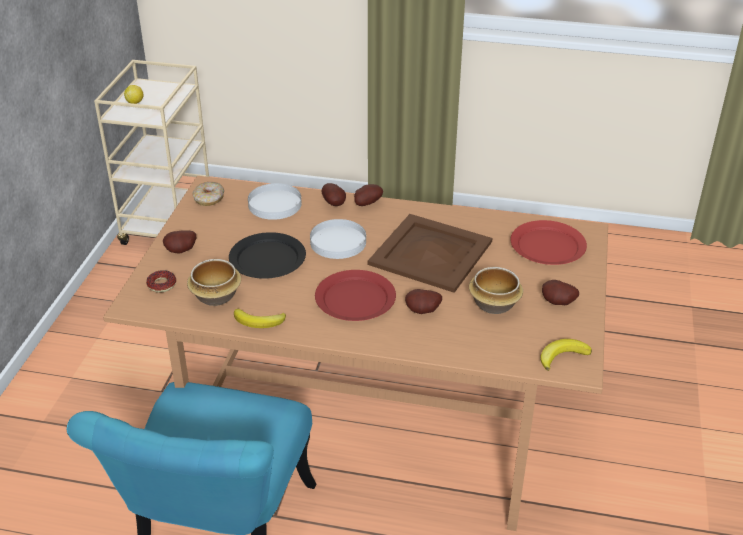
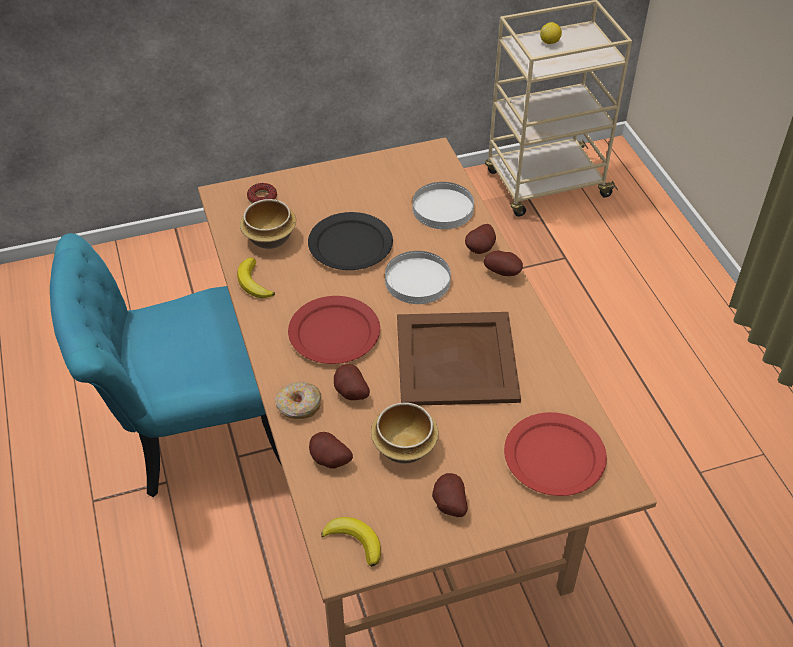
camera: 60 degrees right, 10 degrees up
potato [163,230,196,253] -> potato moved to [309,432,353,469]
donut [192,182,224,206] -> donut moved to [275,382,321,419]

